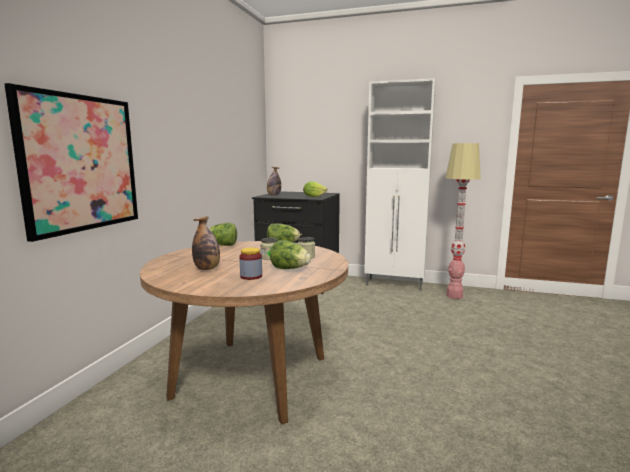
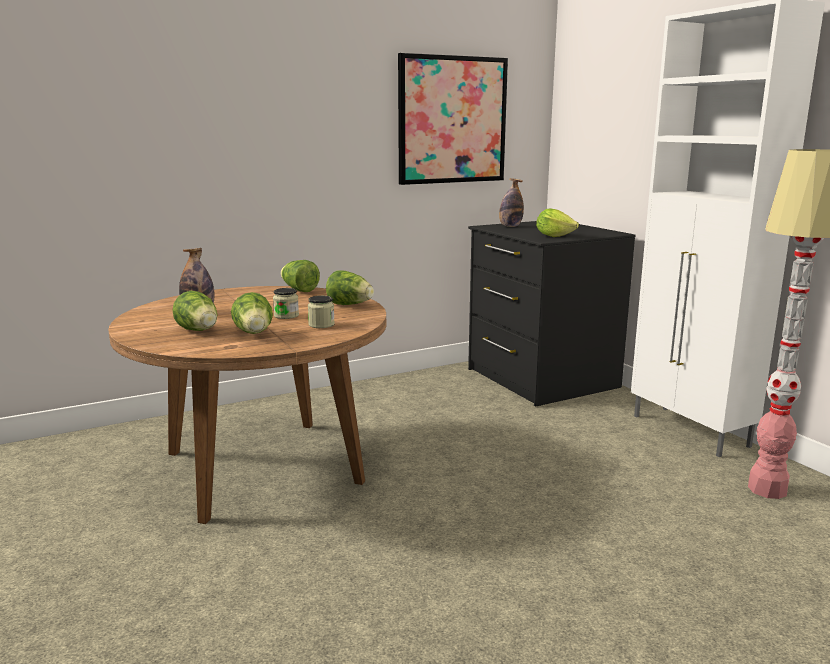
camera: 45 degrees right, 5 degrees up
picture [4,83,138,242] -> picture moved to [398,53,508,185]
jar [239,248,262,280] -> lettuce [172,291,217,331]

